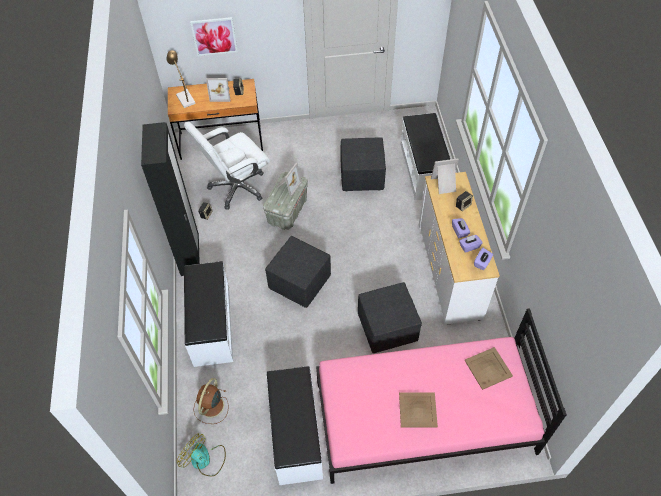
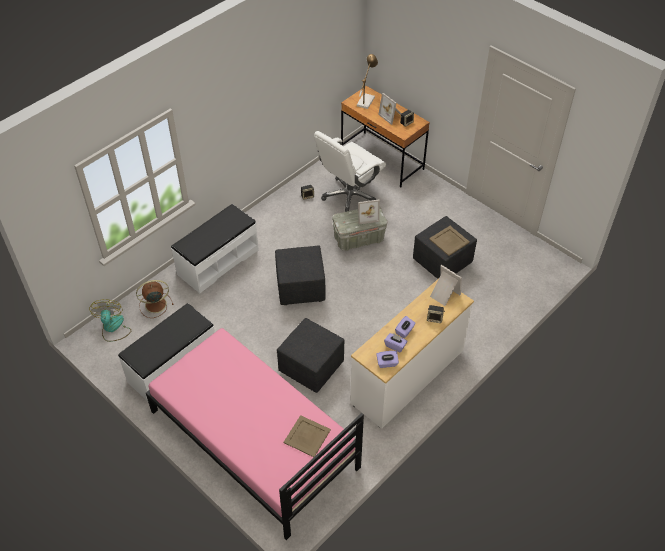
camera: 50 degrees right, 5 degrees down
black wardrobe [141,122,200,276] -> none
white office chair [184,122,270,210] -> white office chair turned 60 degrees counterclockwise [314,131,386,212]
picture [190,17,238,56] -> none
beige tray [399,392,438,428] -> beige tray moved to [429,226,470,256]
white bench [401,113,450,200] -> none

